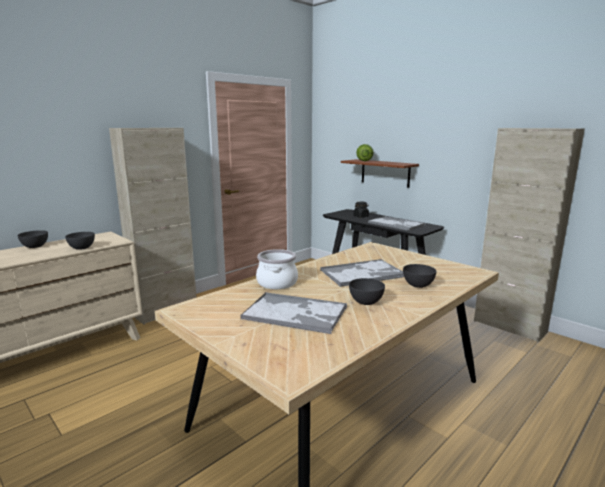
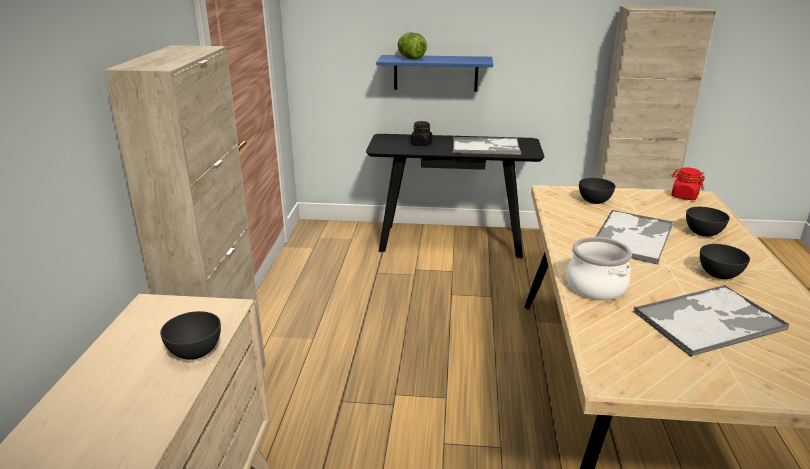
camera: 40 degrees left, 10 degrees up
grey bowl [18,230,48,248] -> grey bowl moved to [579,178,615,204]
brown shelf [341,159,419,188] -> blue shelf [376,55,493,92]
none -> red jar [671,167,705,200]

